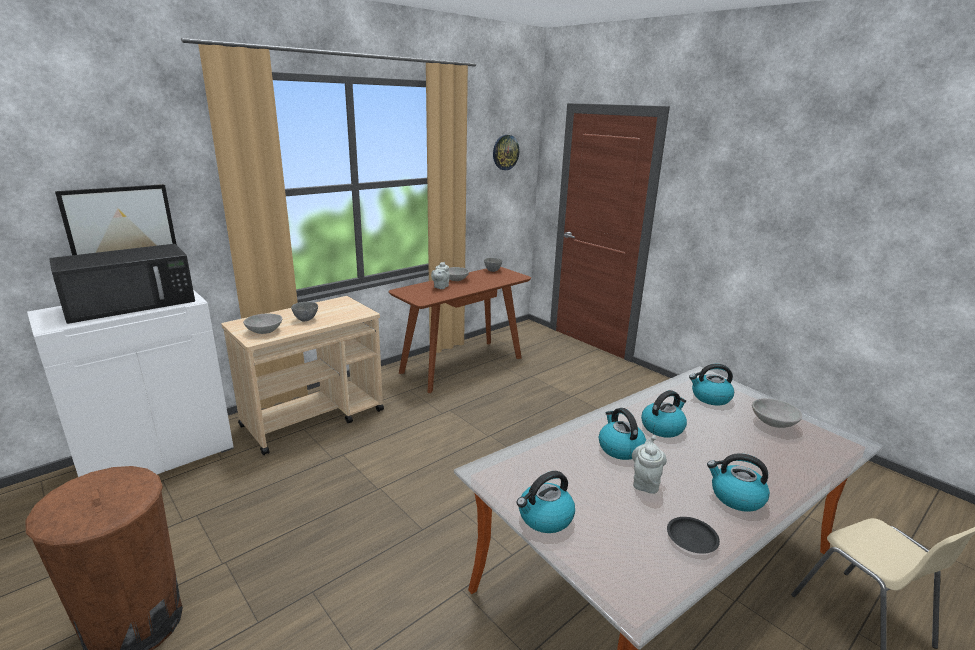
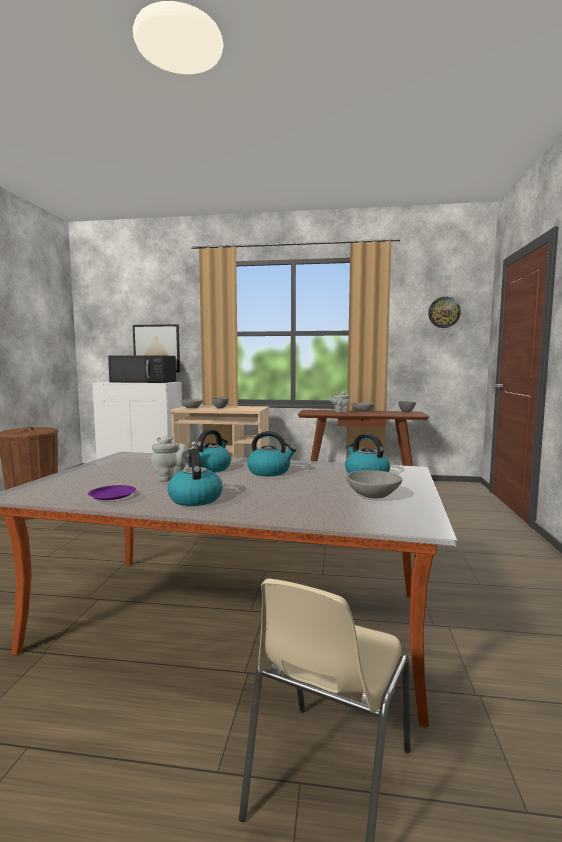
camera: 50 degrees right, 15 degrees down
kettle [517,471,575,533] -> none
black plate [667,517,720,554] -> purple plate [88,485,136,500]

